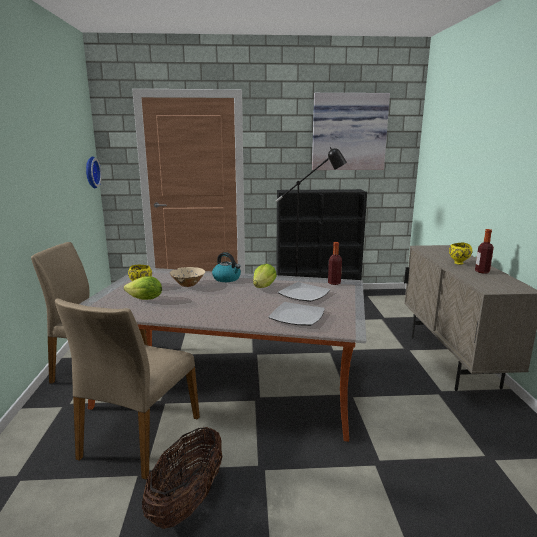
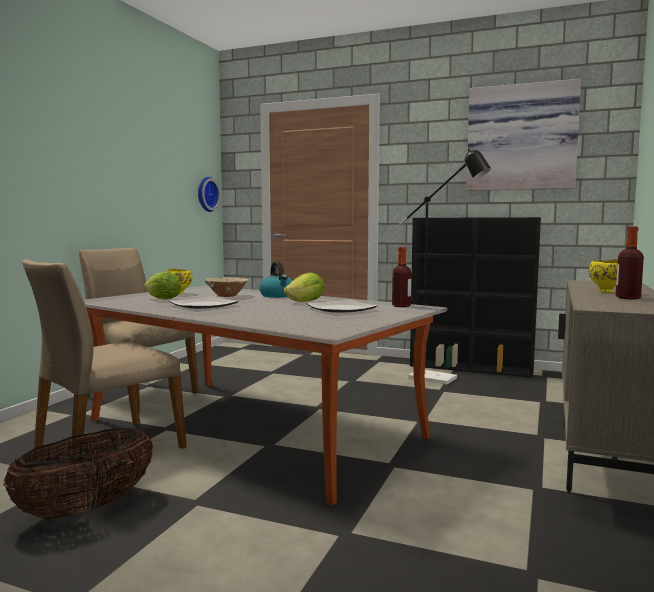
camera: 25 degrees right, 10 degrees down
plate [269,302,325,326] -> plate moved to [169,296,239,309]

